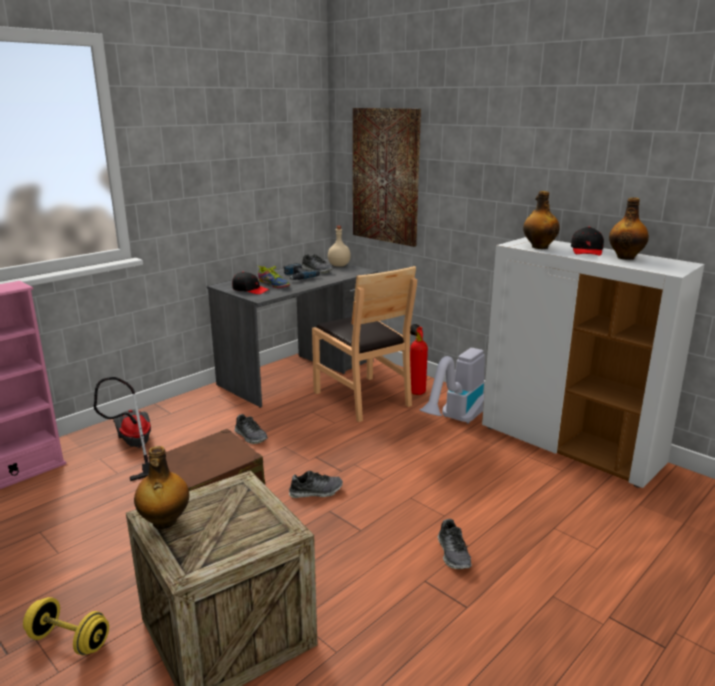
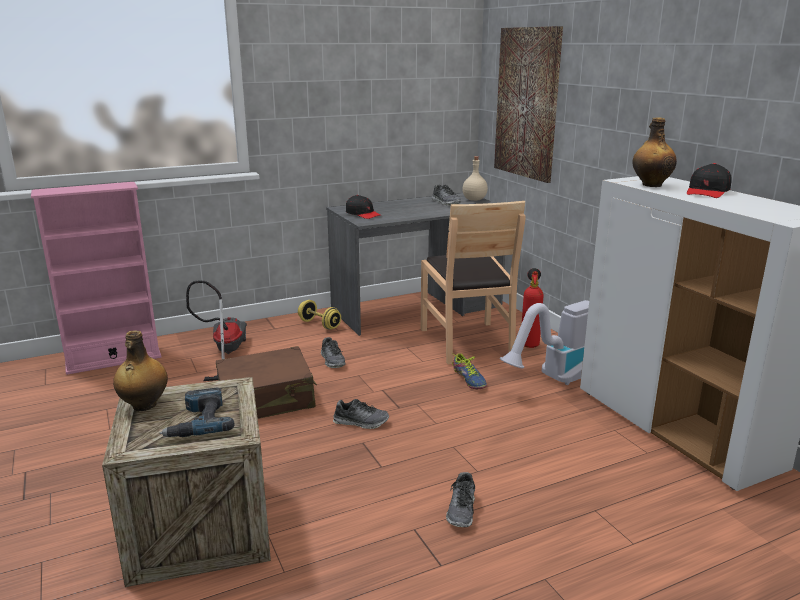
camera: 20 degrees right, 0 degrees up
yellow dumbbell [23,597,109,655] -> yellow dumbbell moved to [298,300,341,330]
shoe [258,266,290,288] -> shoe moved to [452,353,487,389]
power drill [283,263,320,280] -> power drill moved to [159,388,235,437]
bottle [609,197,649,260] -> none

